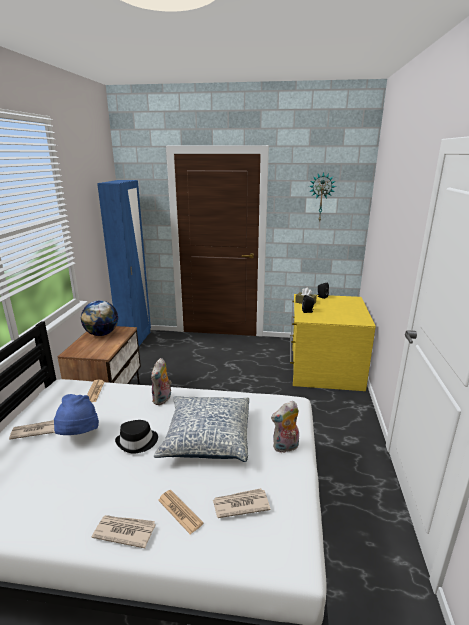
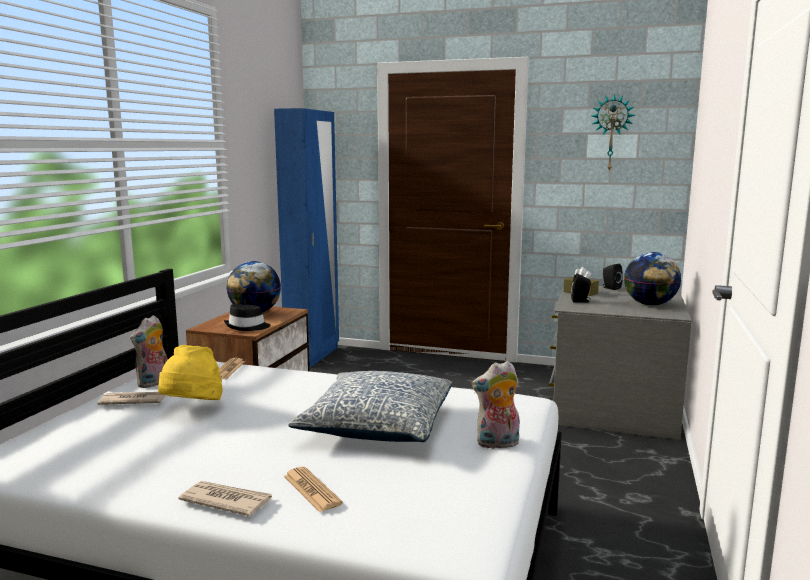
camera: 10 degrees right, 10 degrees down
blue hat [54,394,99,435] -> yellow hat [158,345,223,400]
black hat [115,420,158,454] -> black hat moved to [224,304,271,331]
plush toy [151,358,172,405] -> plush toy moved to [130,315,168,388]
newspaper [213,488,270,518] -> none
yellow dresser [290,294,376,391] -> grey dresser [548,286,692,440]
none -> globe [624,252,681,306]

